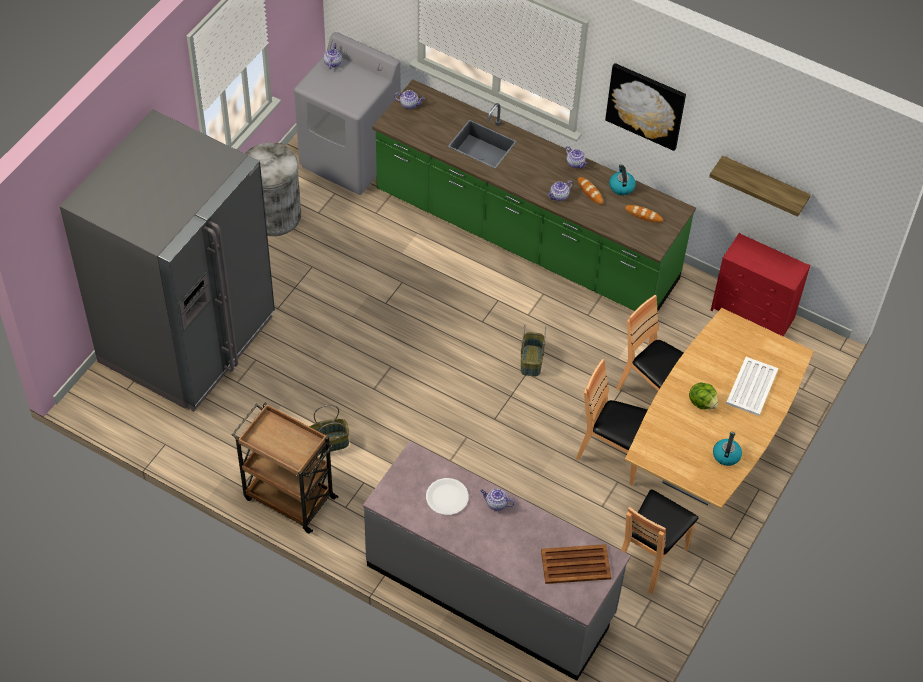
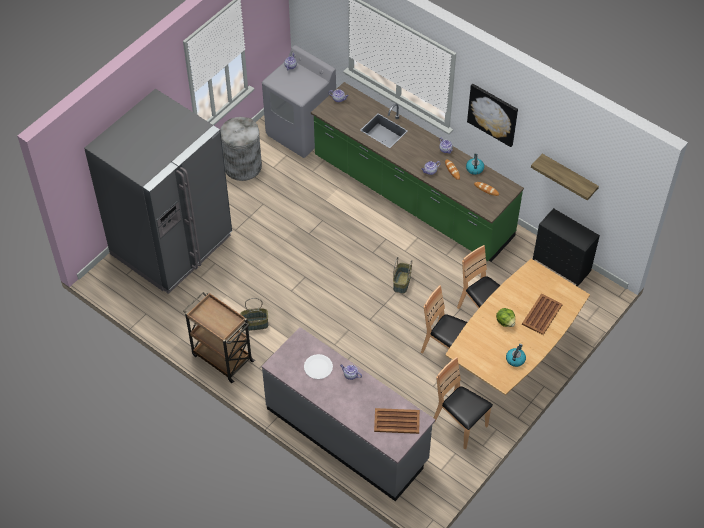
camera: 10 degrees right, 0 degrees up
brown chair [621,489,699,594] -> brown chair turned 90 degrees clockwise [434,357,493,449]
red dresser [710,233,810,337] -> black dresser [533,208,600,287]
white tray [726,357,778,416] -> brown tray [522,294,563,335]

